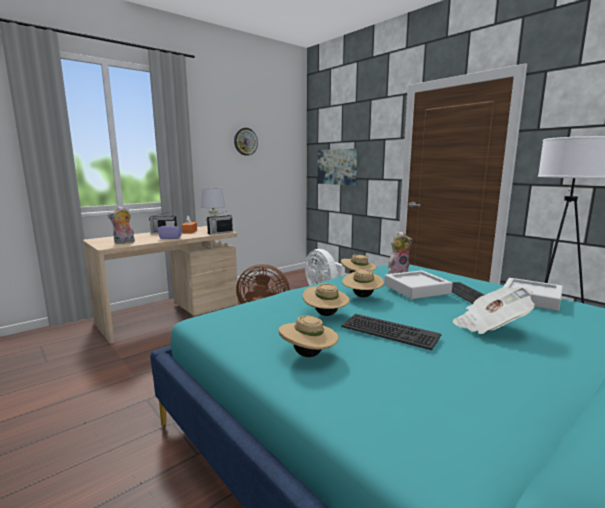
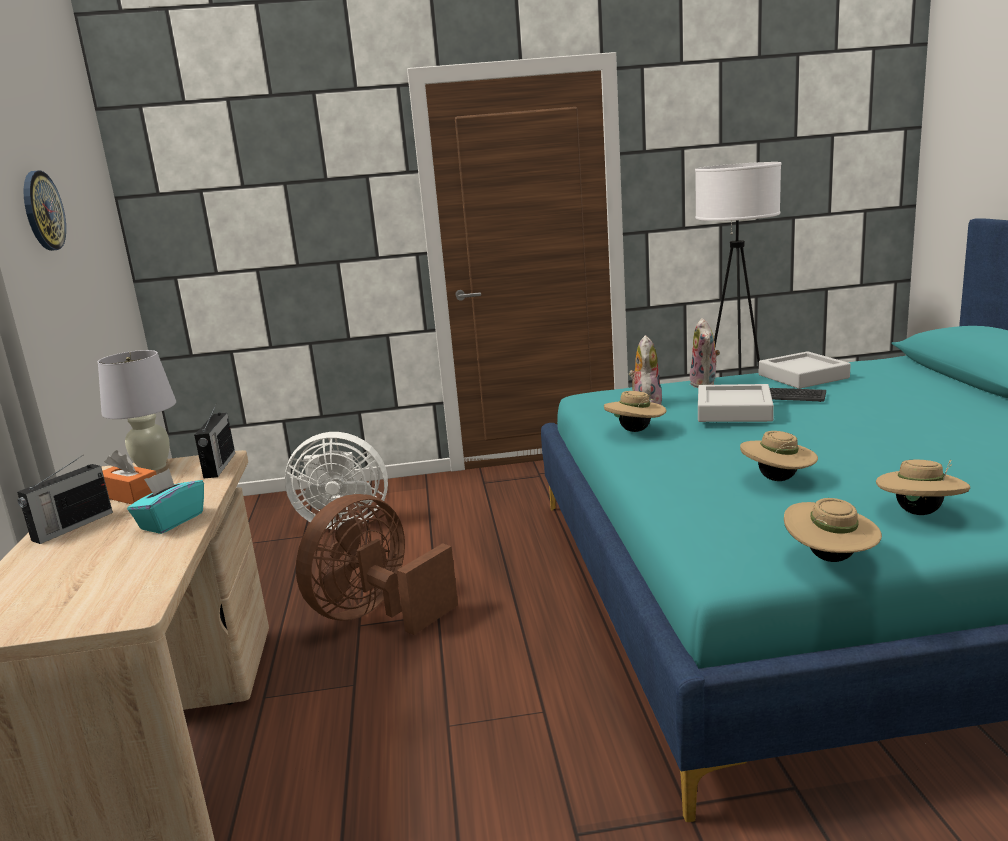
camera: 55 degrees left, 5 degrees up
plush toy [107,206,135,244] -> plush toy moved to [690,318,720,388]
purple tissue box [157,221,183,239] -> turquoise tissue box [127,469,204,534]
picture [318,149,357,186] -> none
keyboard [341,314,441,350] -> none
beige hat [342,269,384,297] -> beige hat moved to [784,498,882,562]
newspaper [453,287,535,334] -> none

